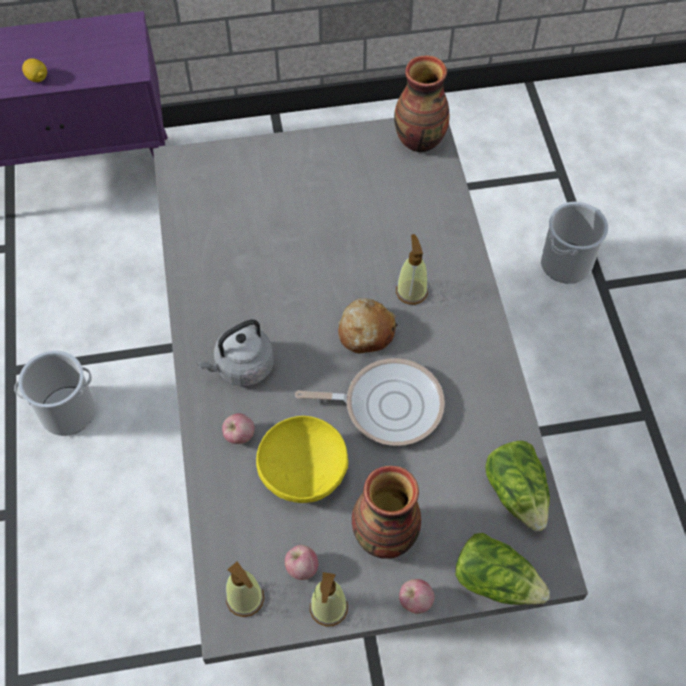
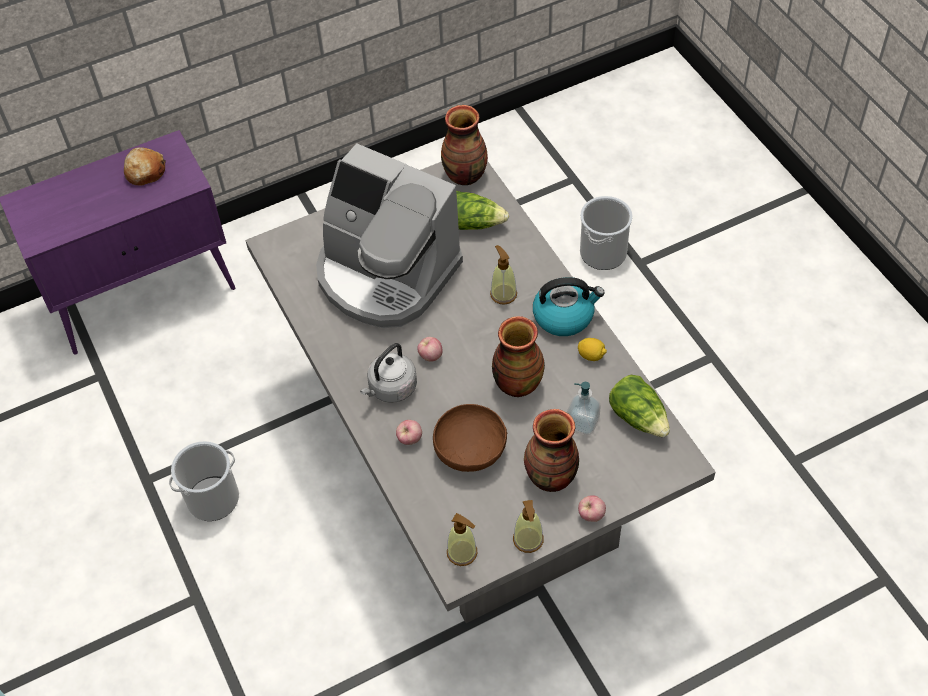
camera: 15 degrees left, 5 degrees down
lemon [22,58,47,82] -> lemon moved to [578,338,607,361]
yellow bowl [256,416,348,503] -> brown bowl [433,404,507,472]
apple [285,545,318,580] -> apple moved to [417,337,443,362]
frying pan [295,358,445,446] -> vase [492,316,545,397]
bread [338,298,397,353] -> bread moved to [124,147,166,186]
lettuce [455,533,550,605] -> lettuce moved to [456,191,509,230]
none -> coffee machine [316,143,463,328]
none -> kettle [533,277,605,336]
none -> soap dispenser [567,382,601,435]

